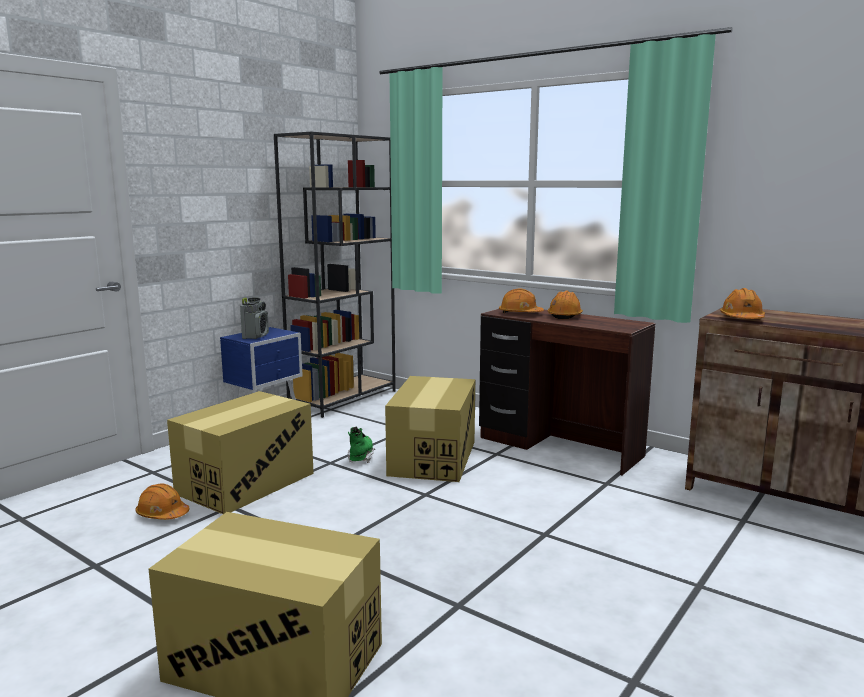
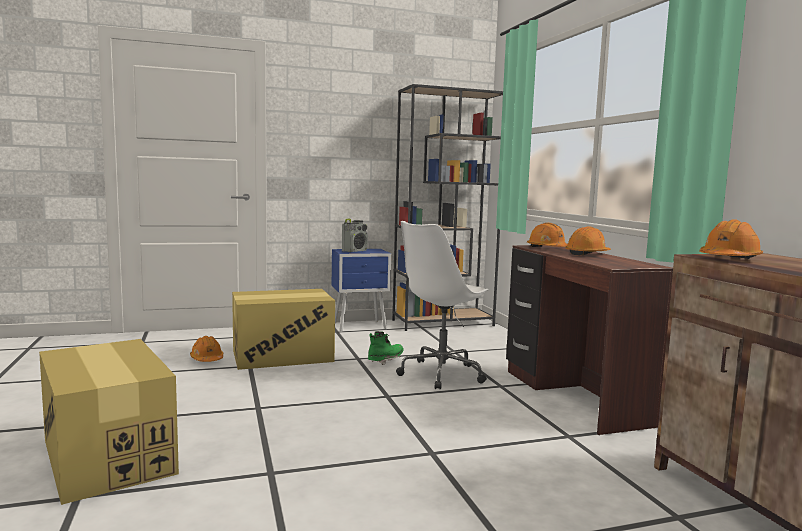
camera: 35 degrees right, 5 degrees down
cardboard box [385,376,475,482] -> white office chair [396,221,489,390]

